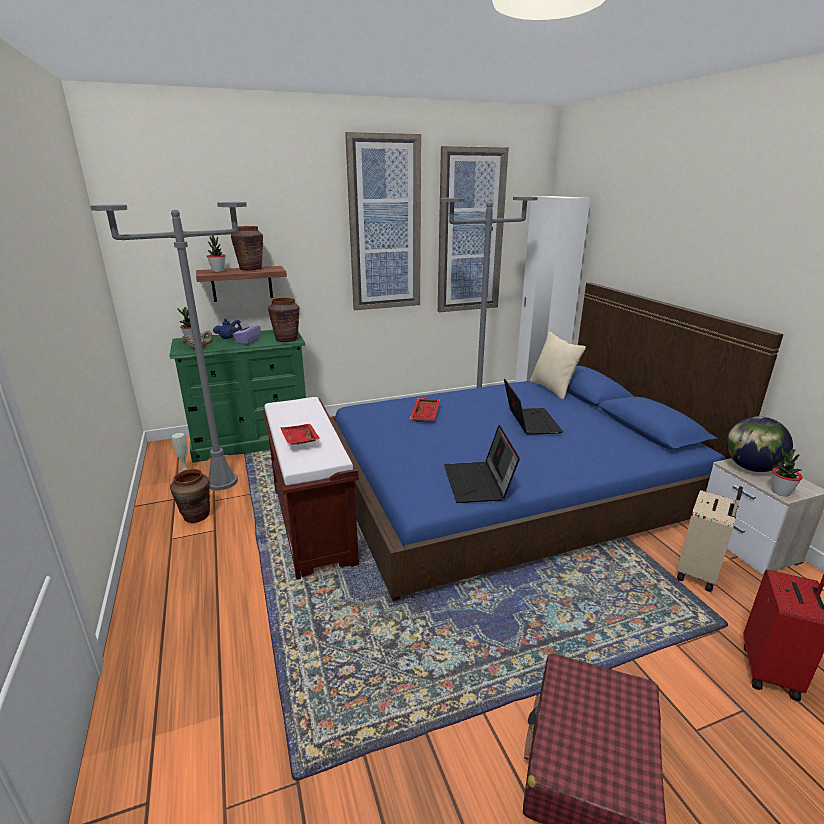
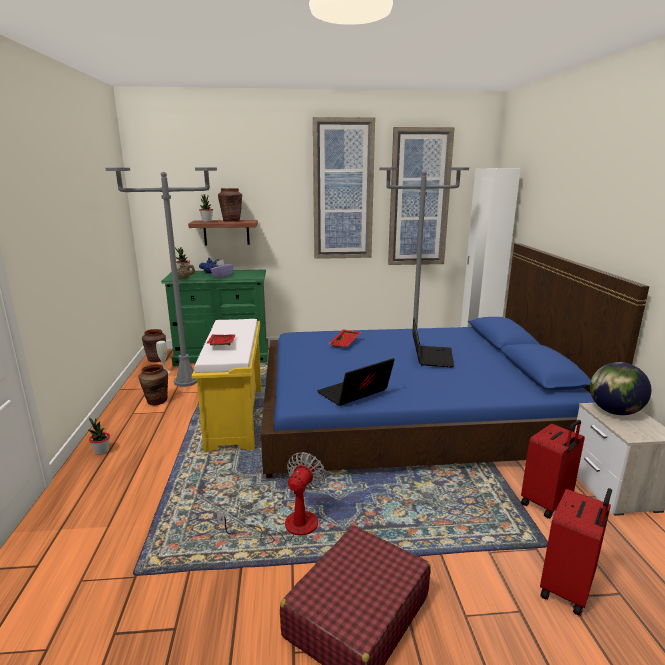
camera: 15 degrees right, 5 degrees down
brown bench [263,397,359,580] -> yellow bench [192,319,261,452]
brown vase [268,298,300,342] -> brown vase moved to [142,329,166,362]
laptop [444,425,520,503] -> laptop turned 45 degrees clockwise [317,358,395,406]
beige pillow [530,332,586,400] -> none
beige suitcase [677,486,743,592] -> red suitcase [521,420,585,519]
potted plant [772,448,803,496] -> potted plant moved to [88,417,110,455]
none -> fan [216,452,326,544]

